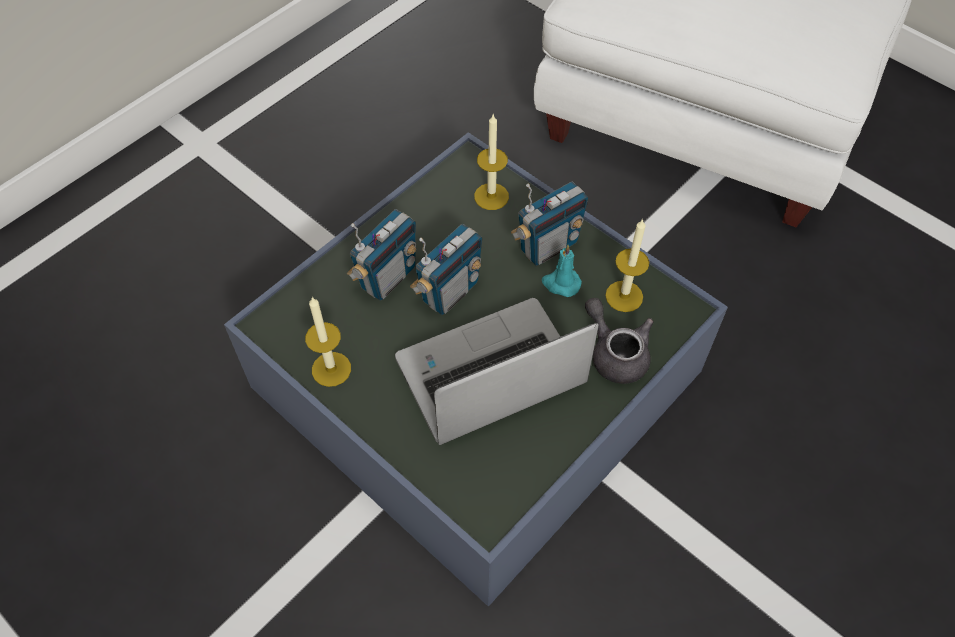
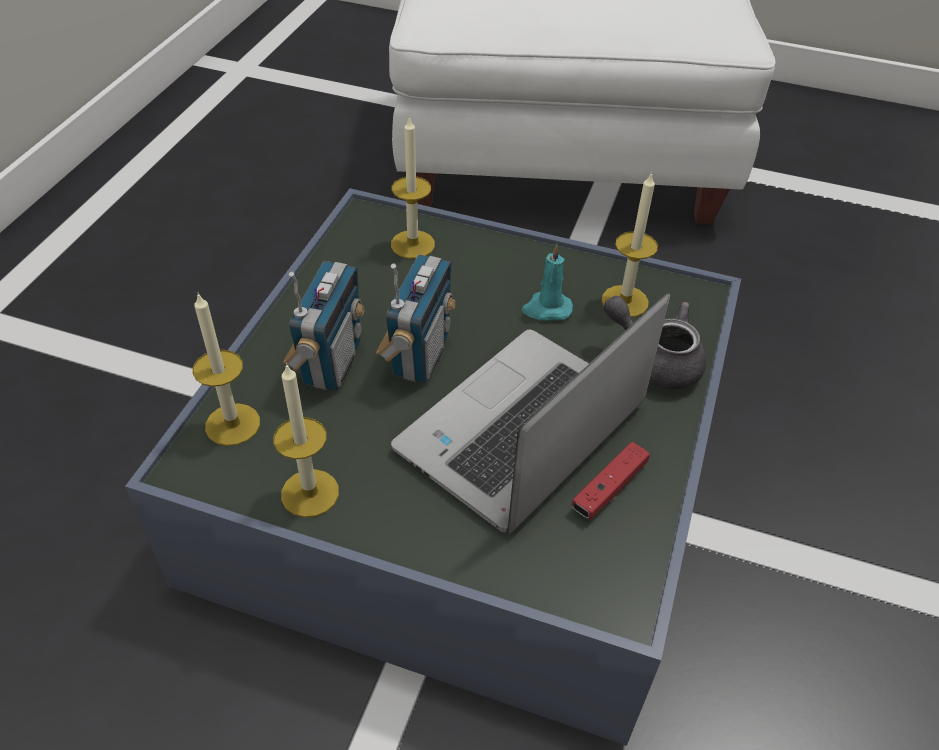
camera: 25 degrees left, 10 degrees down
radio [511,181,589,266] -> none
none -> candle [193,292,260,446]
none -> red game controller [571,442,650,519]

